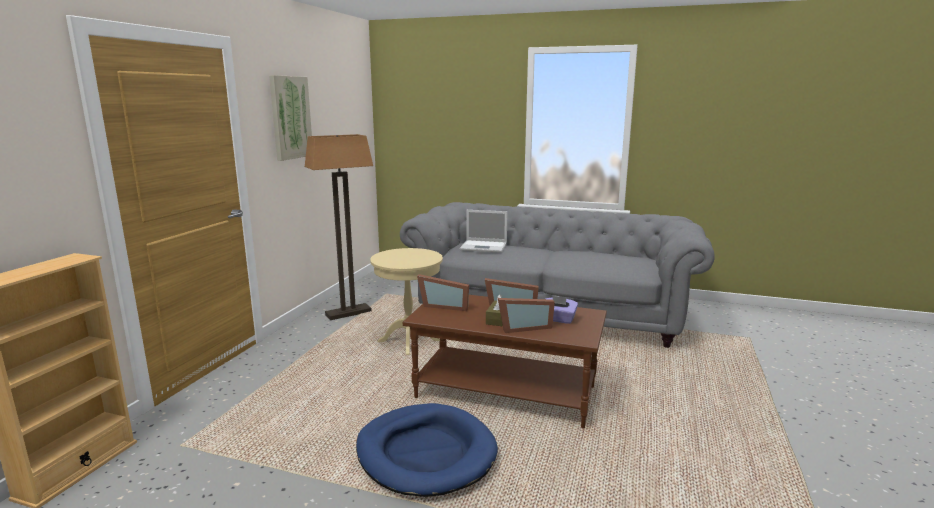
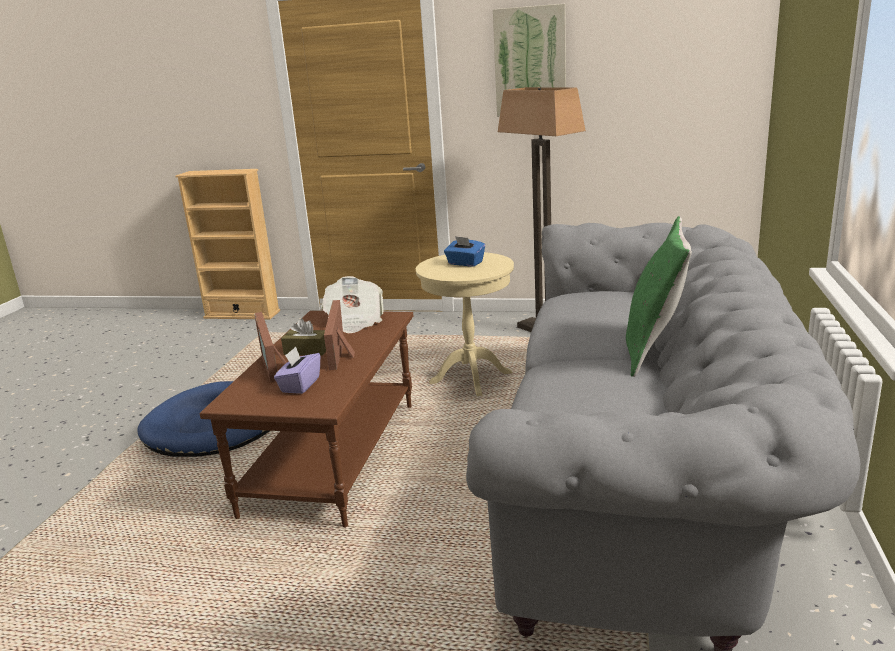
camera: 85 degrees right, 5 degrees up
picture frame [417,274,469,311] -> newspaper [321,276,384,333]
laptop [459,210,508,253] -> none
none -> blue tissue box [444,236,485,267]
none -> green pillow [626,216,692,377]

